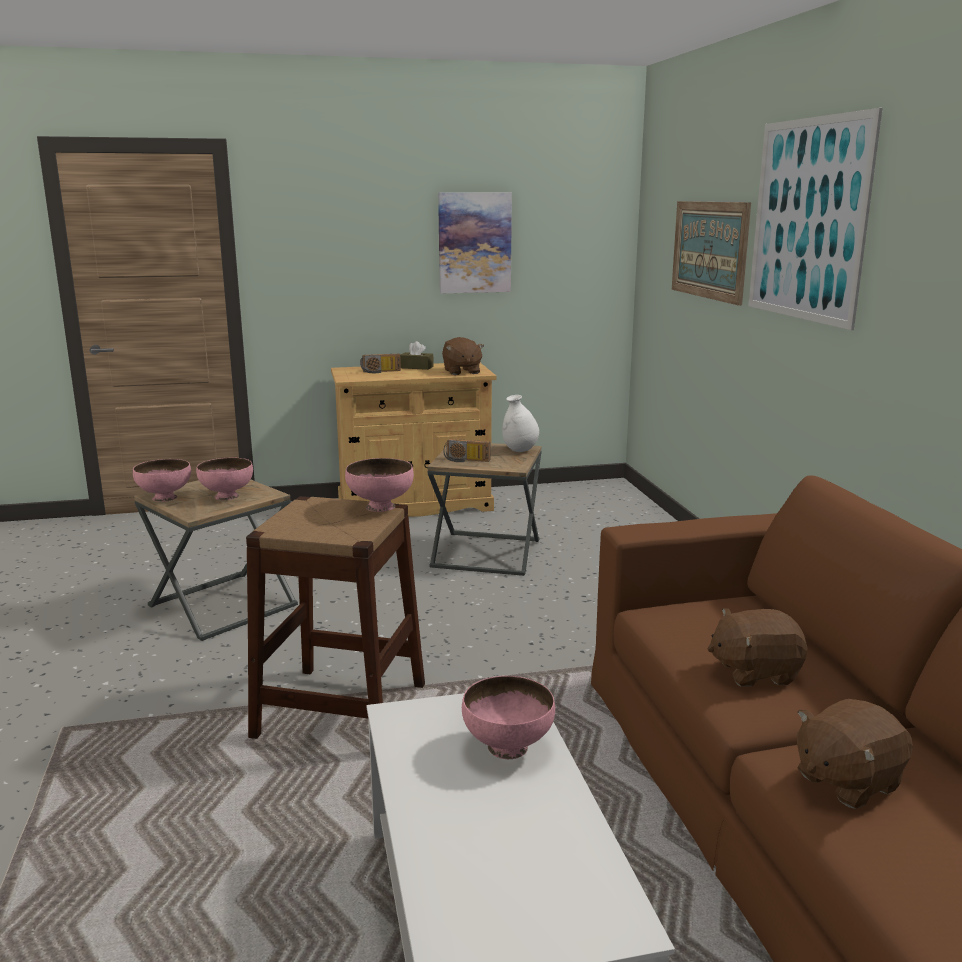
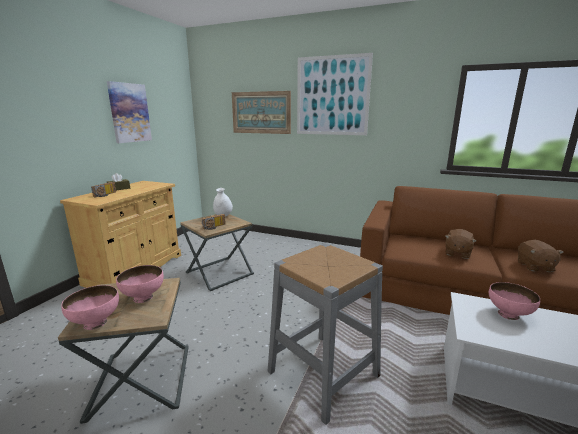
camera: 55 degrees left, 0 degrees up
brown stool [246,496,425,739] -> grey stool [267,243,383,425]
pink bowl [345,458,414,512] -> none
brown plush toy [442,337,484,375] -> none

